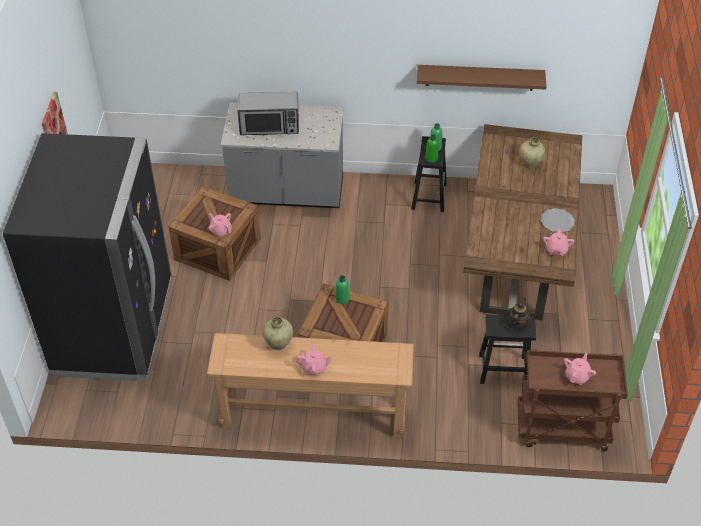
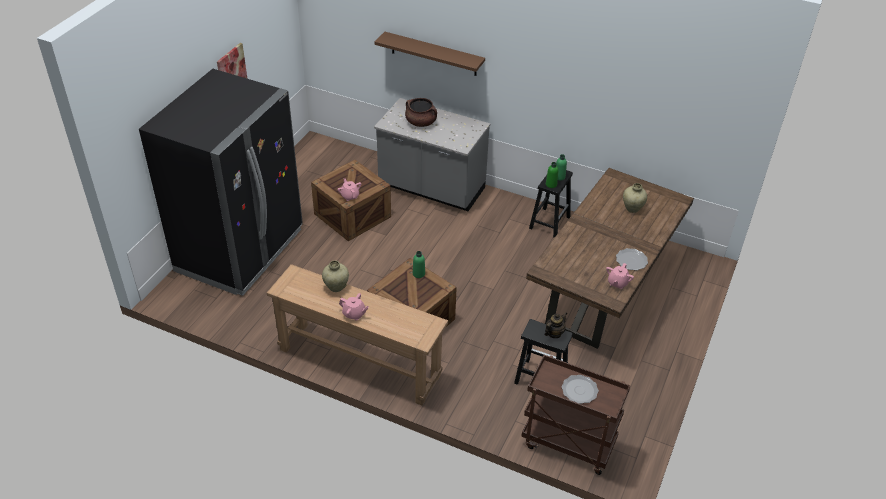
camera: 20 degrees right, 5 degrees down
microwave [237,92,299,135] -> brown cooking pot [405,98,437,127]
brown shelf [417,65,547,91] -> brown shelf moved to [374,32,485,76]
pink teapot [564,353,596,385] -> plate [562,375,599,404]

